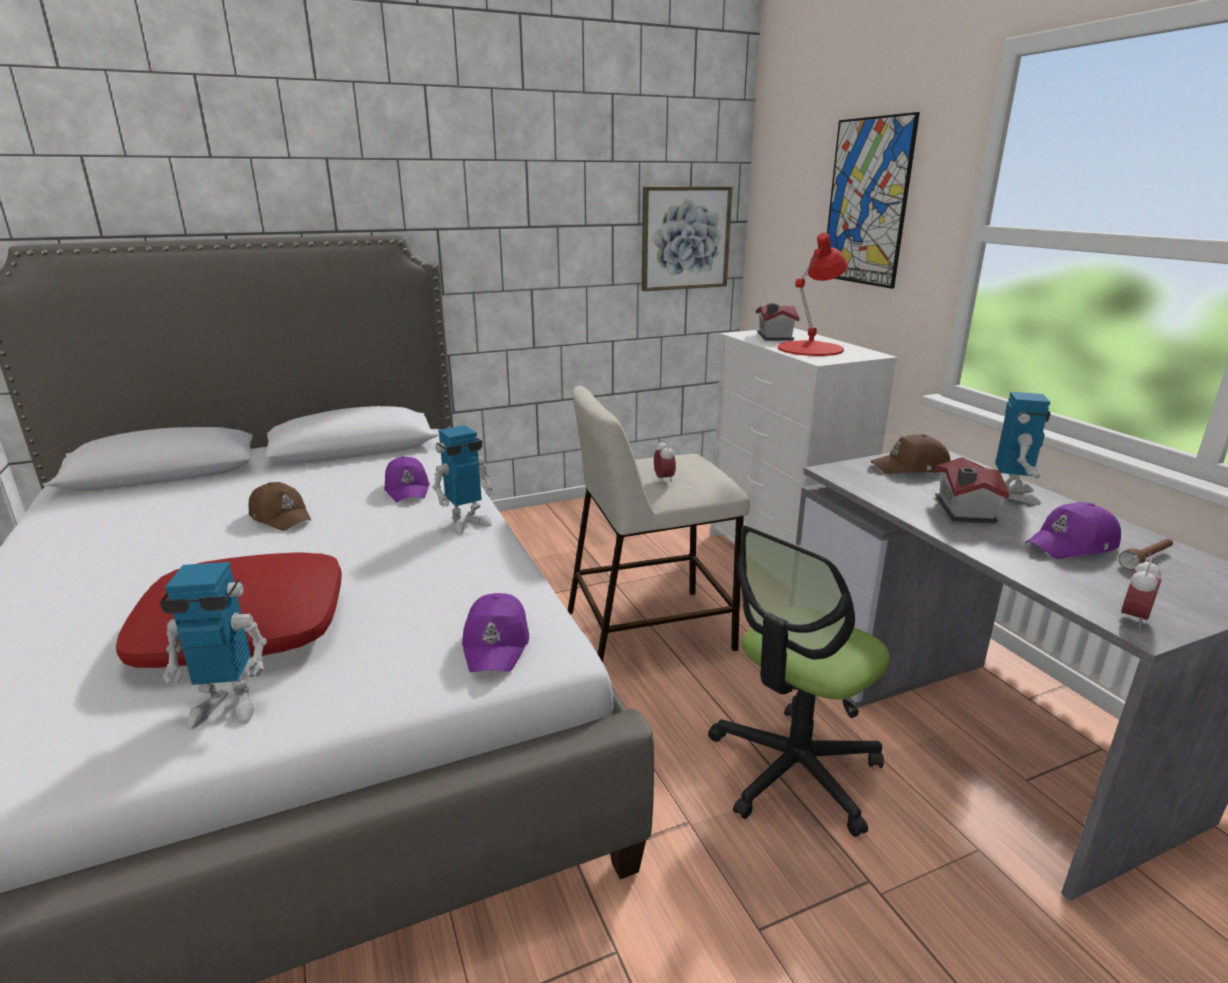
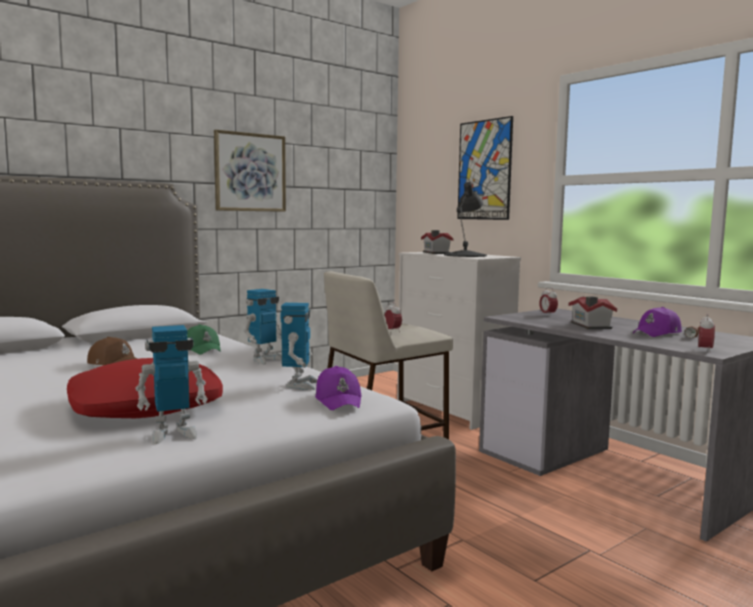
camera: 15 degrees left, 15 degrees down
purple cap [384,456,430,502] -> green cap [186,324,221,354]
picture [642,186,732,291] -> picture moved to [214,130,286,212]
office chair [708,525,890,837] -> none
red table lamp [778,233,848,356] -> black table lamp [444,182,487,257]
brown cap [871,434,950,474] -> alarm clock [539,287,558,316]
toy robot [995,392,1051,505] -> toy robot moved to [281,302,317,390]

